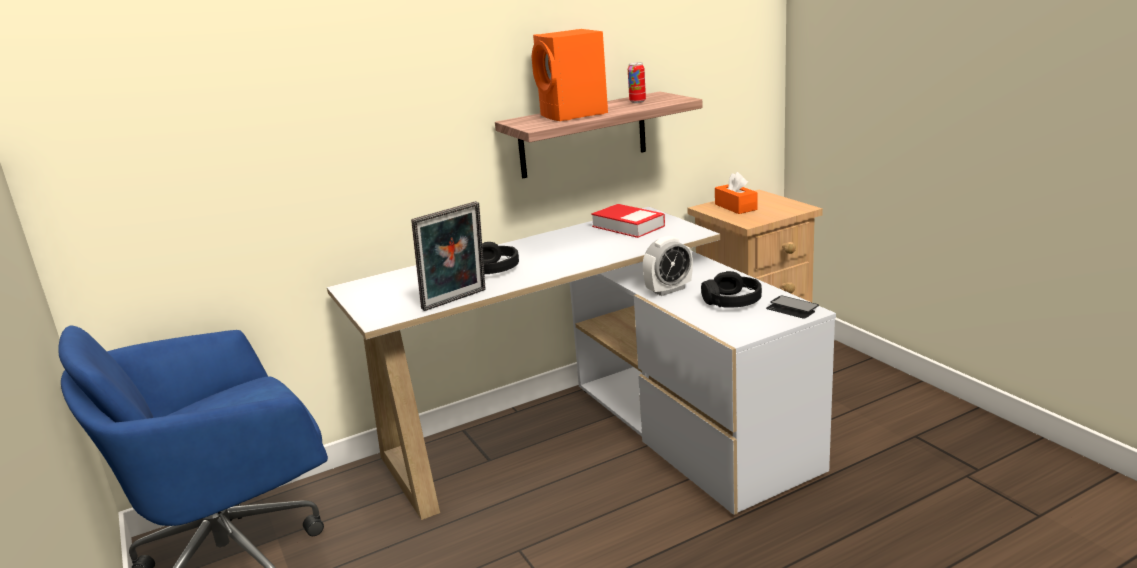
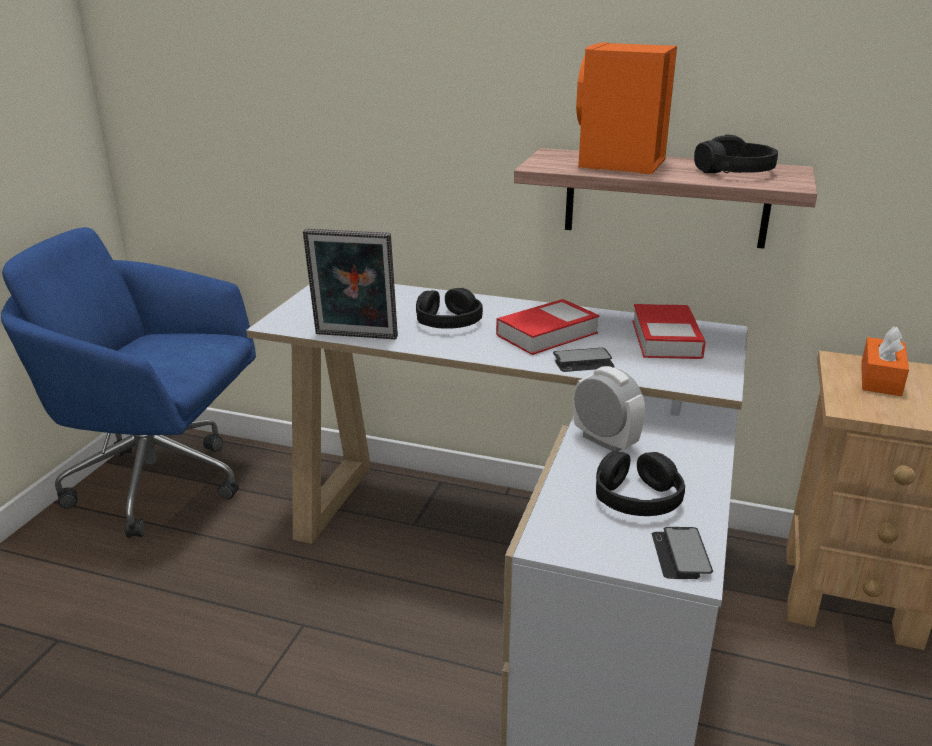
camera: 45 degrees right, 5 degrees up
can [628,62,646,103] -> black headphones [694,135,778,173]
alarm clock [643,236,693,296] -> alarm clock turned 150 degrees counterclockwise [573,366,645,452]
none -> book [496,299,600,355]
none -> phone [553,348,615,372]

